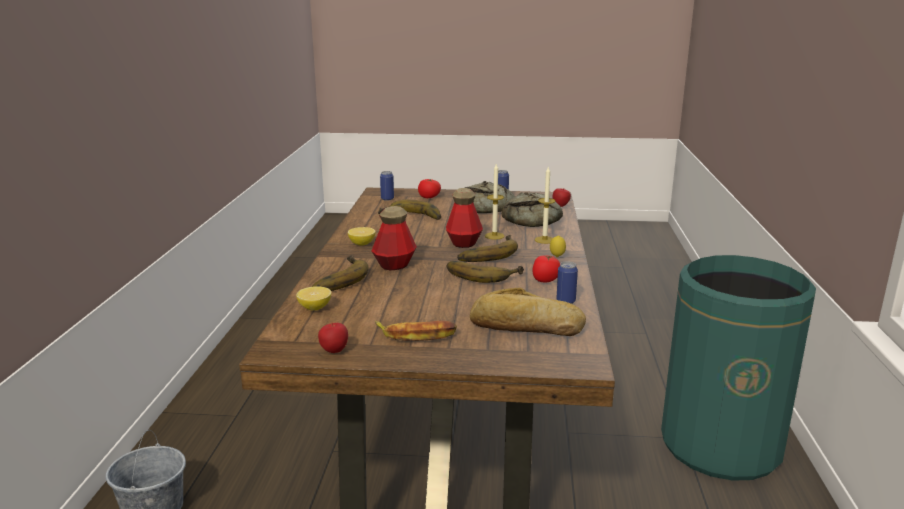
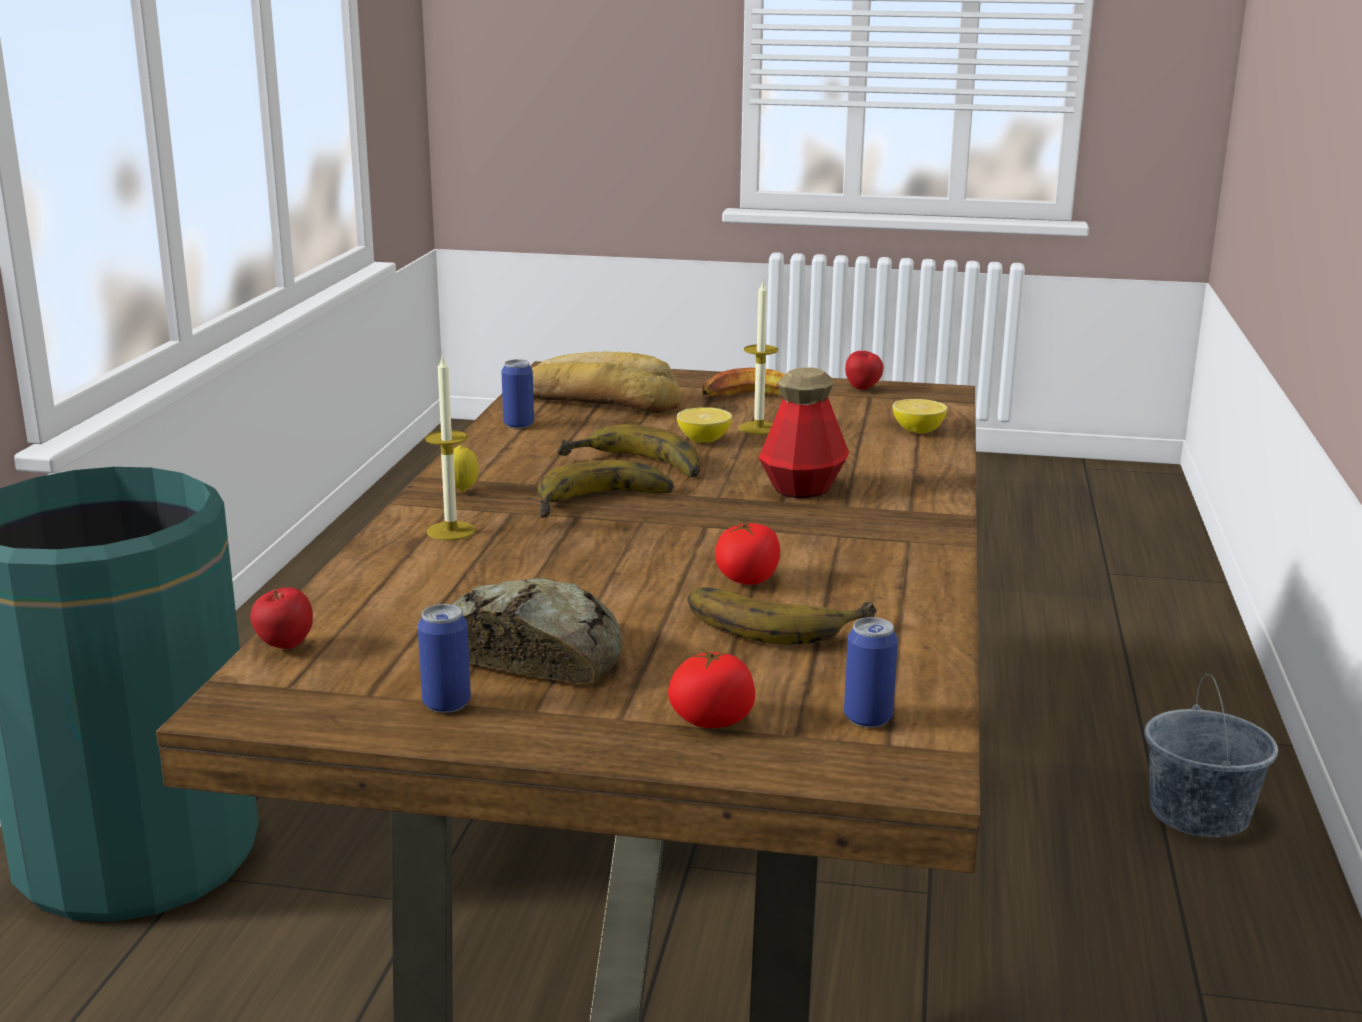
camera: 175 degrees left, 0 degrees up
banana [311,255,369,291] -> none
lemon [348,227,376,246] -> lemon moved to [677,407,732,443]
bottle [446,188,483,248] -> none
candle [485,164,505,239] -> candle moved to [739,282,778,435]
bread [502,192,563,227] -> none
tomato [532,256,560,282] -> tomato moved to [715,522,780,585]

